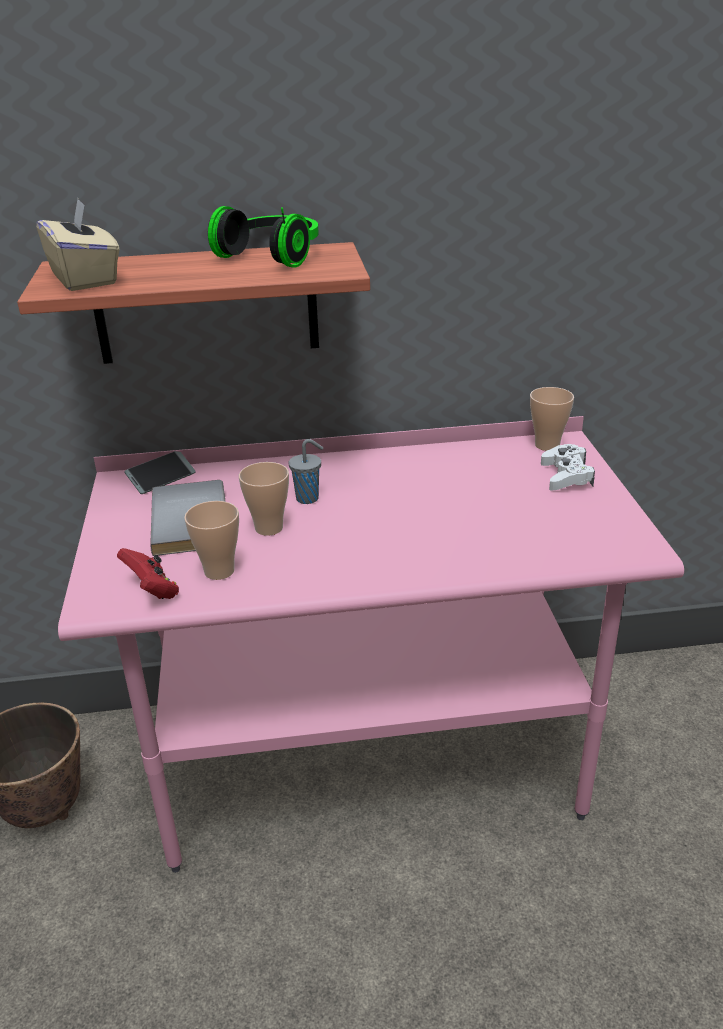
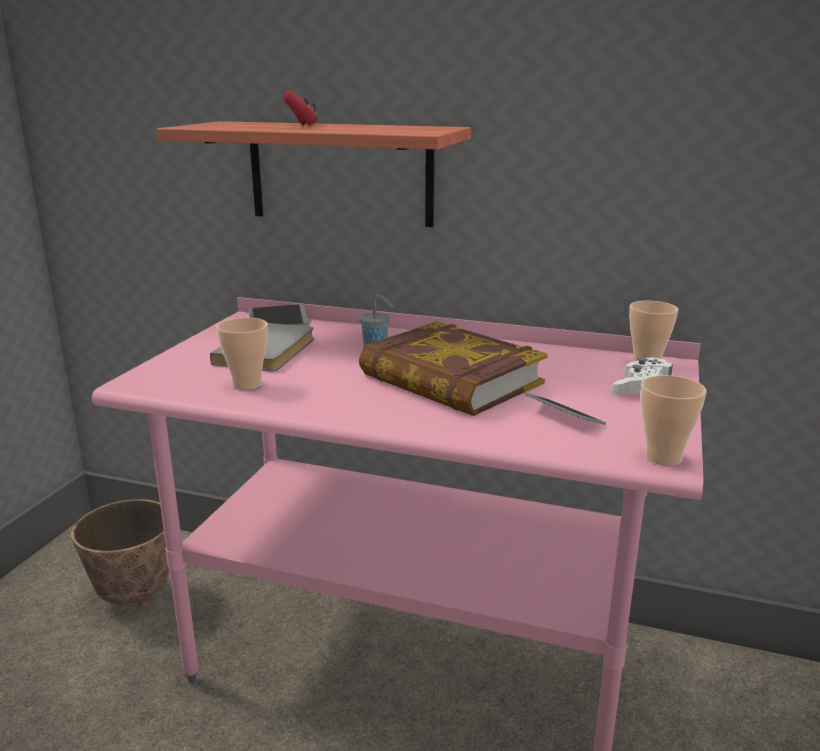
camera: 25 degrees right, 10 degrees down
beige tissue box [36,199,120,291] -> none
red game controller [117,548,179,599] -> red game controller moved to [282,90,317,126]
headphones [208,206,319,268] -> none
cup [239,462,289,536] -> cup moved to [641,375,706,466]
none -> book [359,321,548,416]
none -> phone [525,393,606,425]

